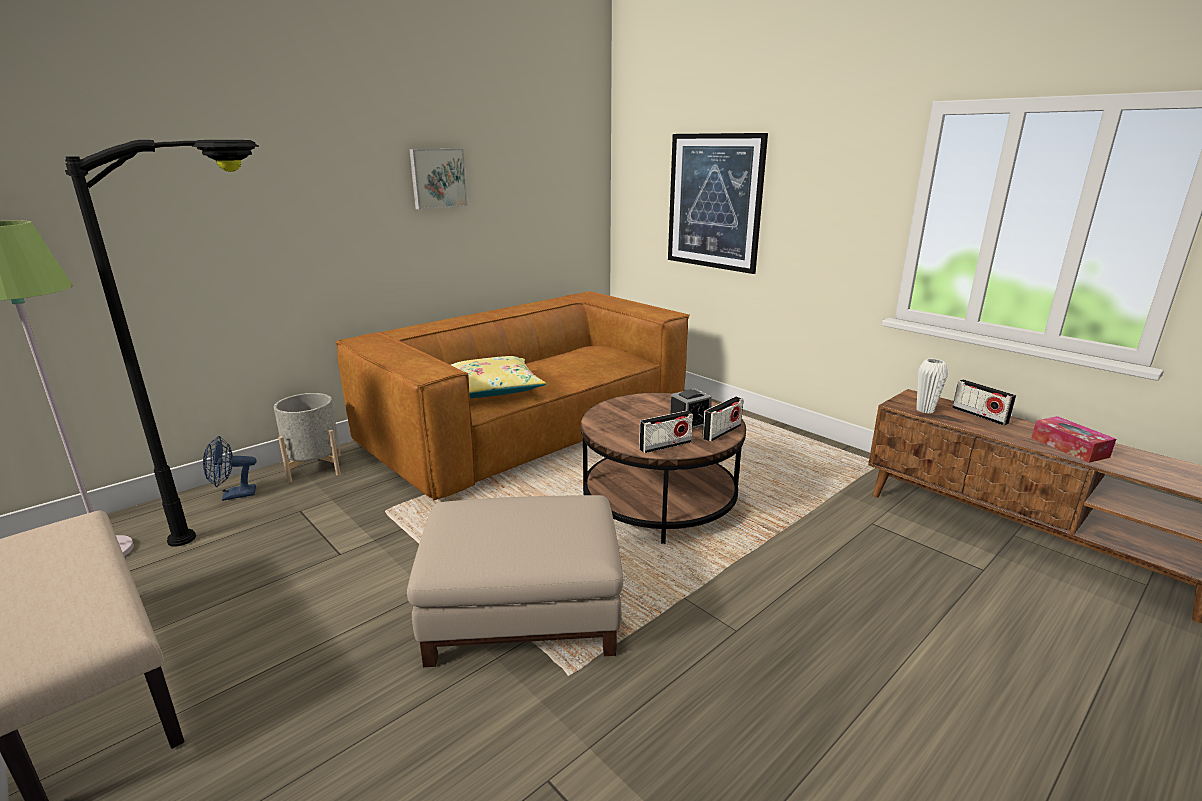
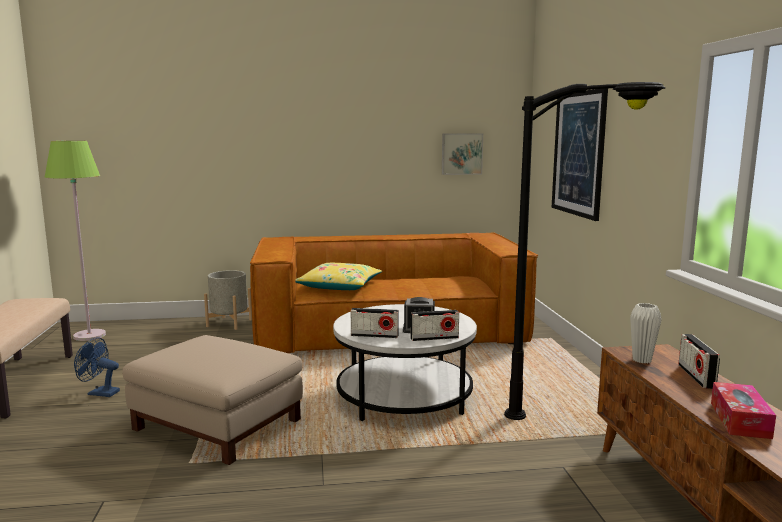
camera: 35 degrees right, 10 degrees down
black floor lamp [65,140,259,547] -> black floor lamp moved to [504,82,666,420]
blue fan [203,436,257,501] -> blue fan moved to [74,338,120,397]
picture [409,149,468,209] -> picture moved to [442,133,483,175]
brown coffee table [581,393,746,544] -> white coffee table [333,304,477,421]

